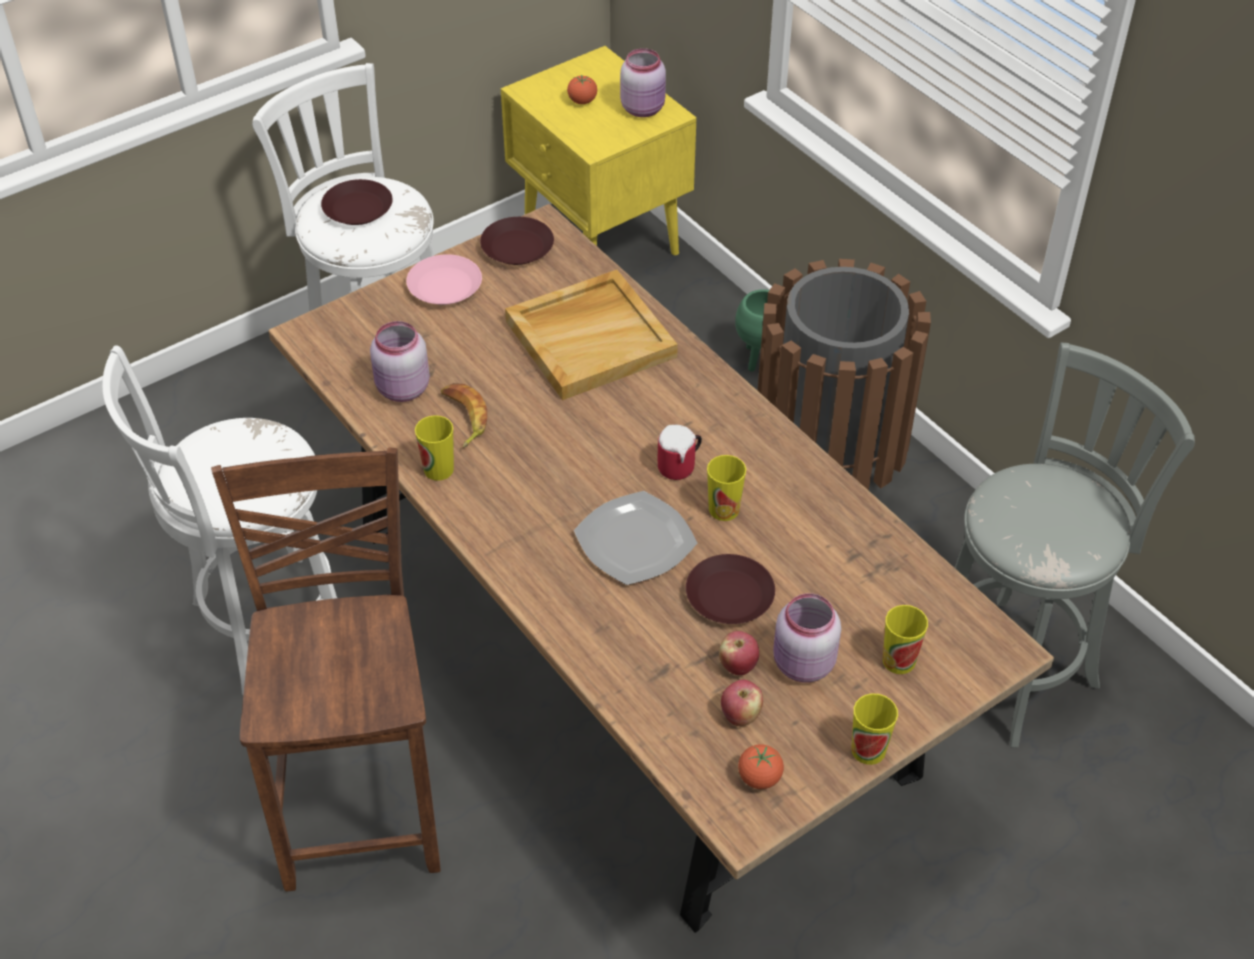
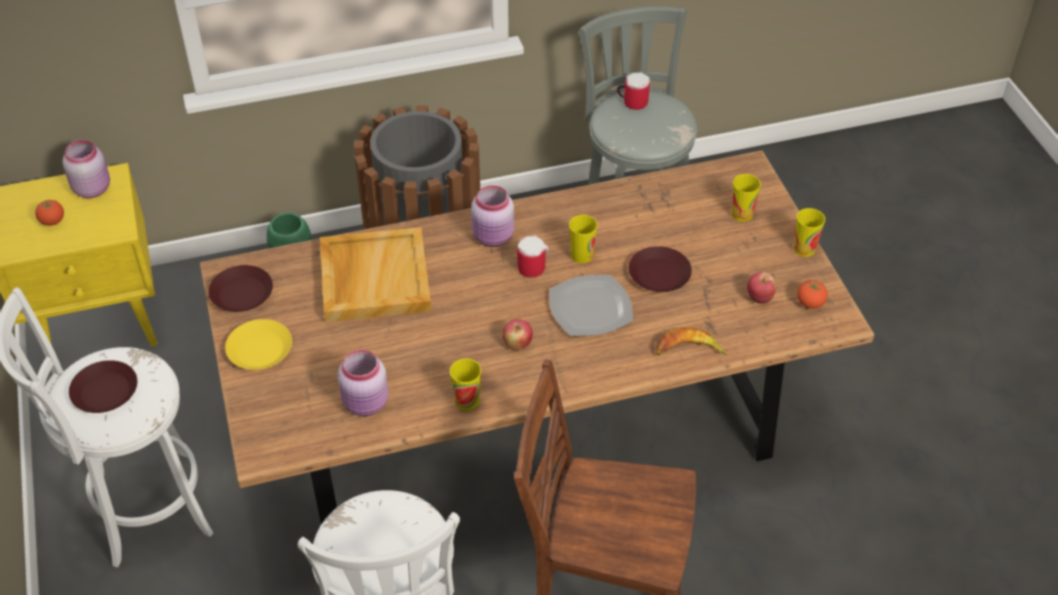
camera: 70 degrees left, 0 degrees up
pink plate [406,254,482,305] -> yellow plate [225,319,292,370]
banana [441,383,487,448] -> banana moved to [656,327,727,355]
apple [719,631,759,675] -> apple moved to [503,319,533,350]
pink jar [773,593,841,682] -> pink jar moved to [471,185,514,247]
none -> mug [617,72,650,110]

